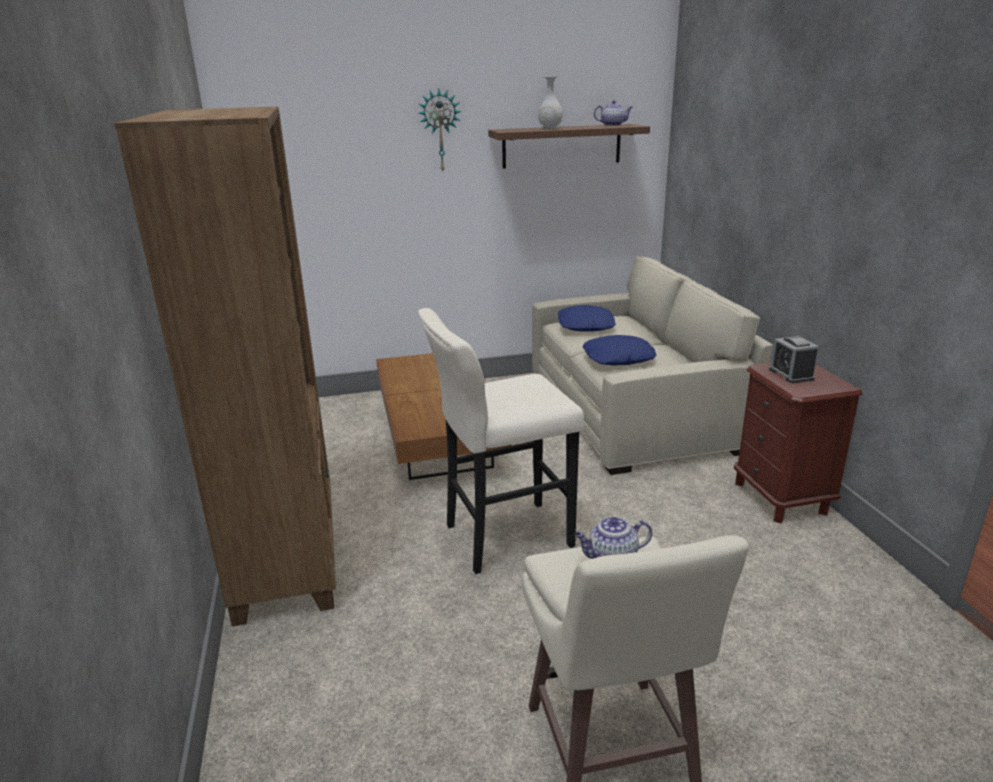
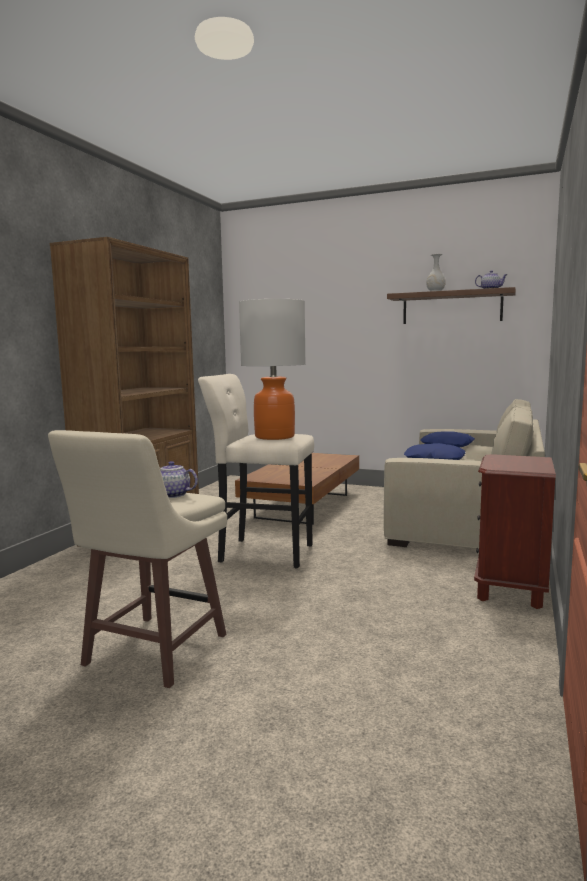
camera: 35 degrees right, 15 degrees down
wall clock [418,89,462,171] -> none
alarm clock [769,336,819,383] -> none
none -> table lamp [239,299,306,440]

